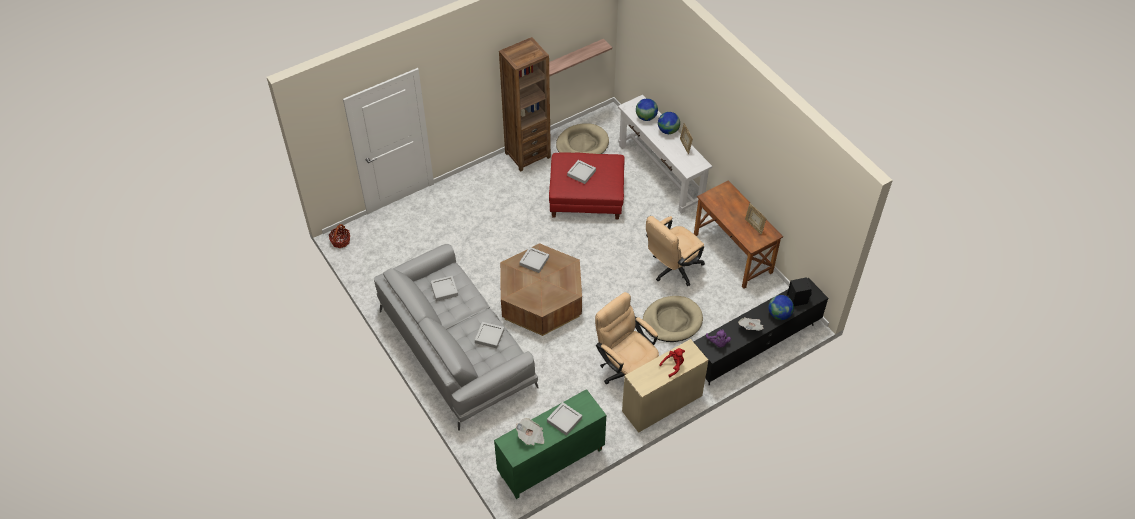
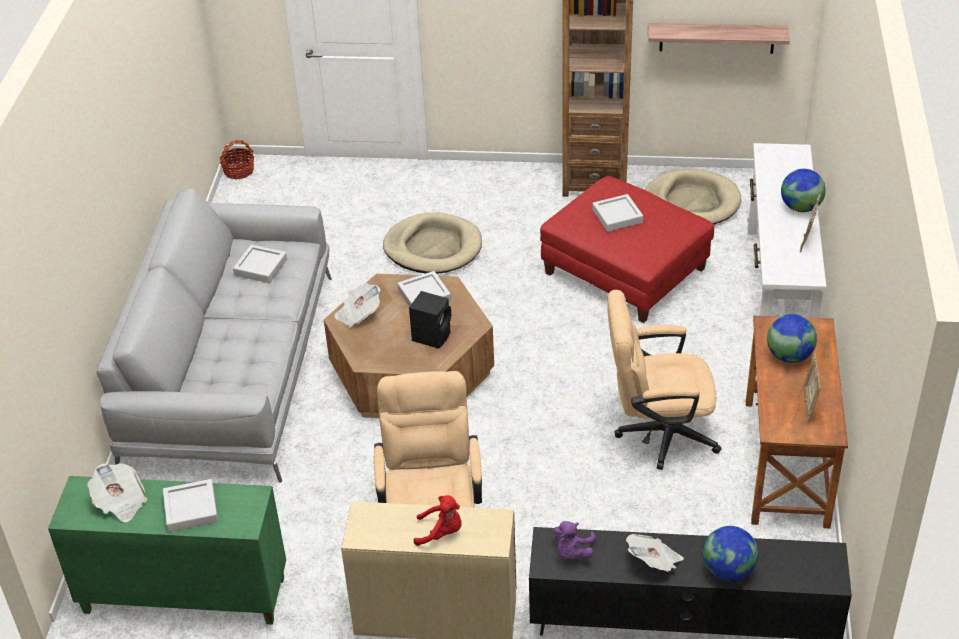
camera: 40 degrees right, 10 degrees down
grey tray [475,322,504,349] -> none
globe [636,99,658,121] -> globe moved to [767,314,817,363]
beige dog bed [643,296,703,342] -> beige dog bed moved to [383,213,482,274]
black speaker [787,277,812,306] -> black speaker moved to [409,291,451,349]
none -> newspaper [335,283,381,328]

